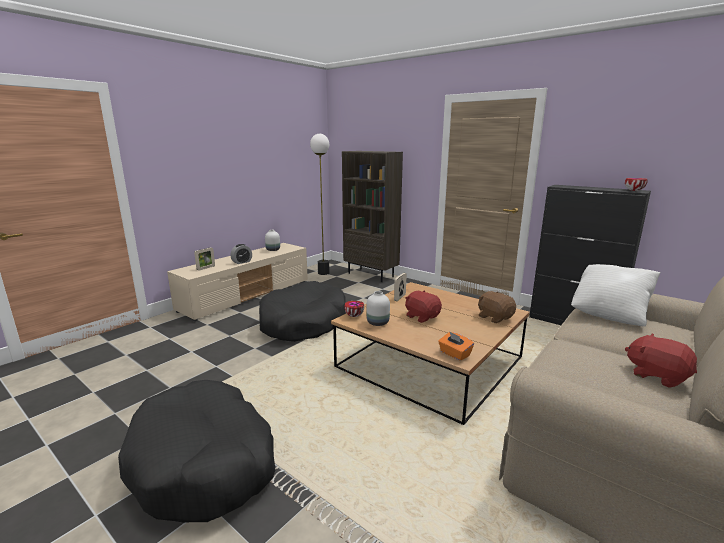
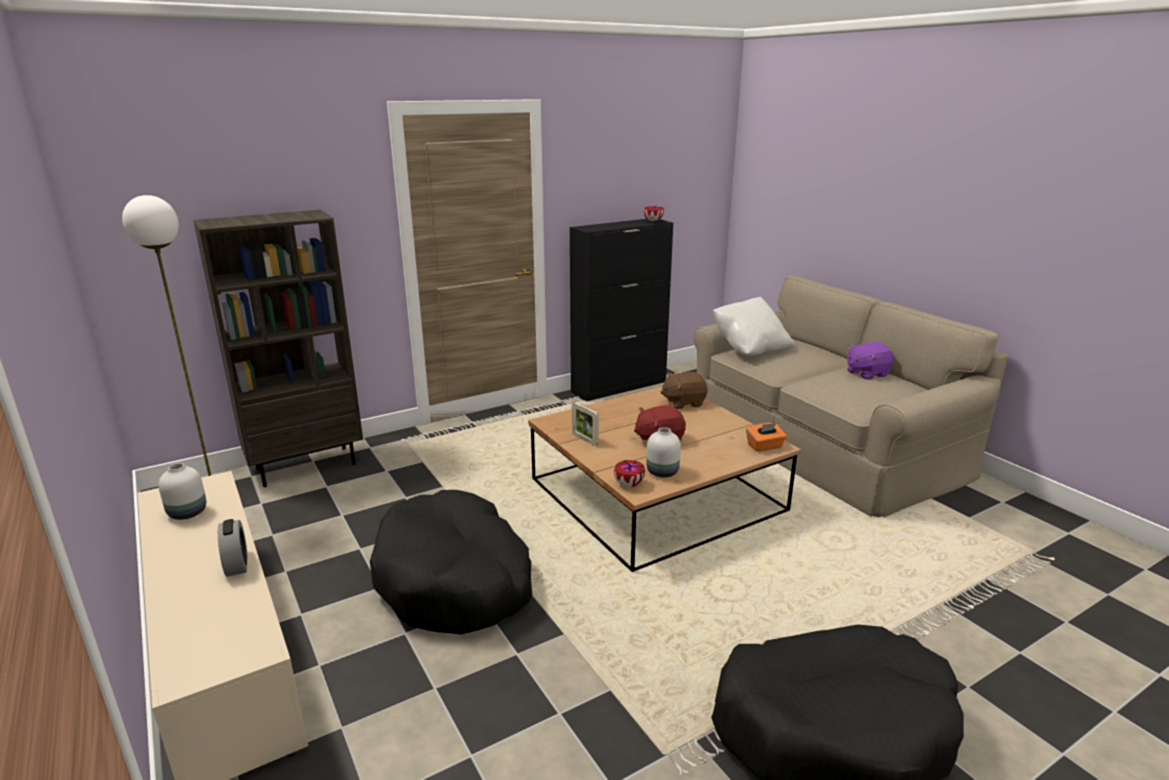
camera: 70 degrees left, 5 degrees up
picture frame [194,247,215,271] -> none
red plush toy [625,334,697,388] -> purple plush toy [847,342,894,380]

